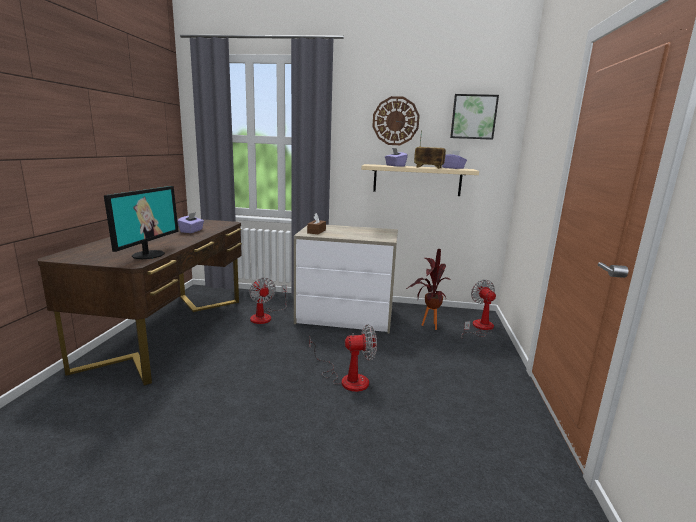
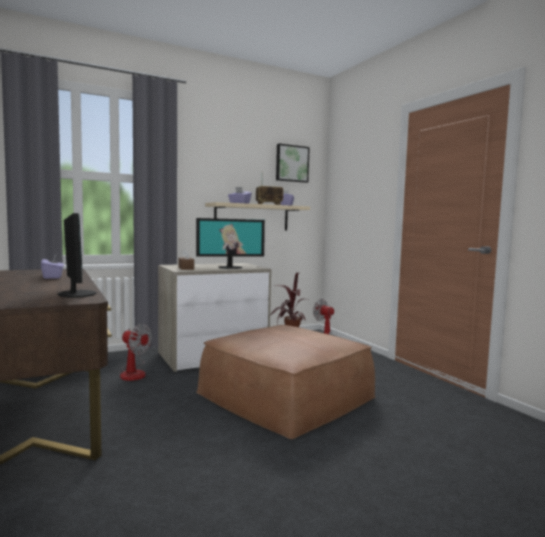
camera: 35 degrees left, 10 degrees down
fan [310,324,377,392] -> brown ottoman [196,325,375,439]
wall clock [372,96,420,145] -> none
none -> monitor [196,218,265,269]

